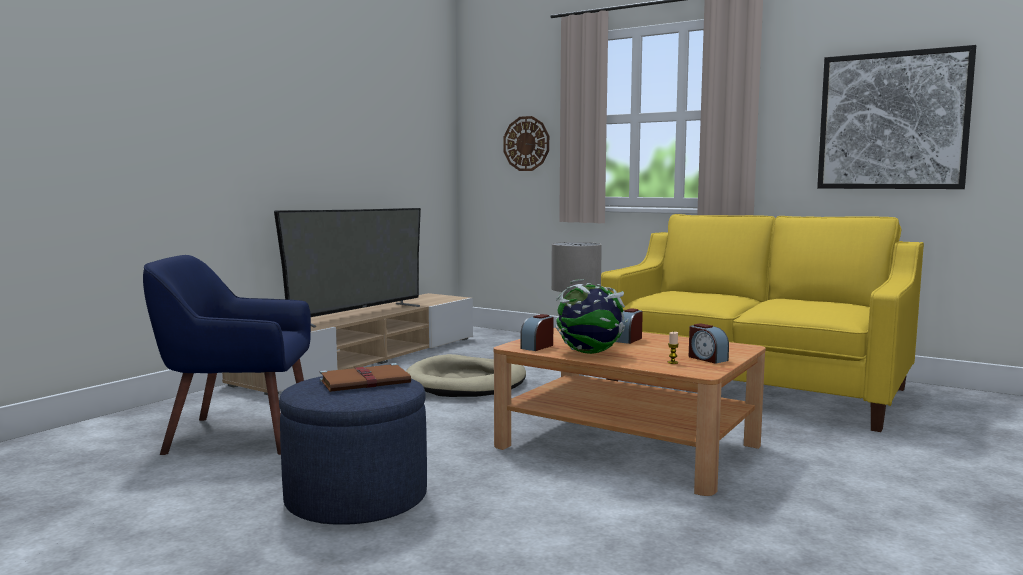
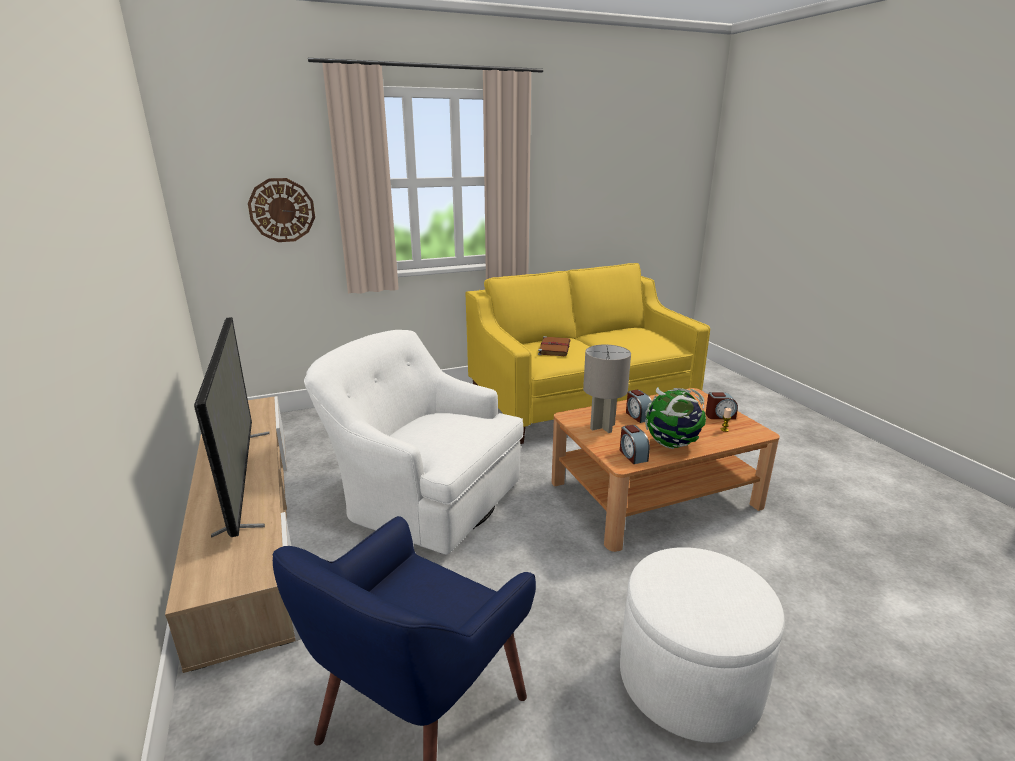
camera: 55 degrees left, 15 degrees up
blue ottoman [279,376,427,525] -> white ottoman [620,547,785,743]
brown book [320,363,411,392] -> brown book moved to [538,336,571,356]
beige dog bed [406,354,526,397] -> white armchair [304,330,523,555]
picture [817,45,976,189] -> none

